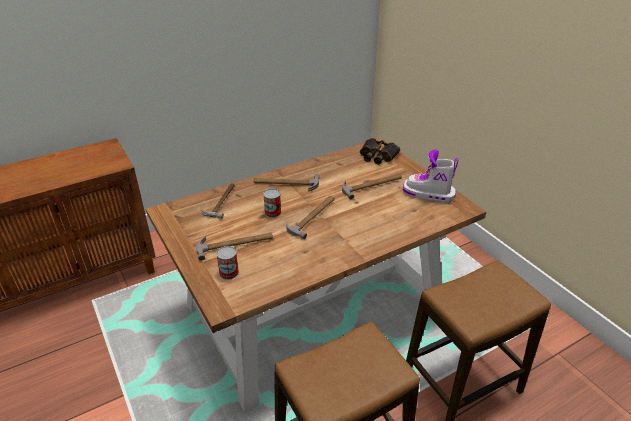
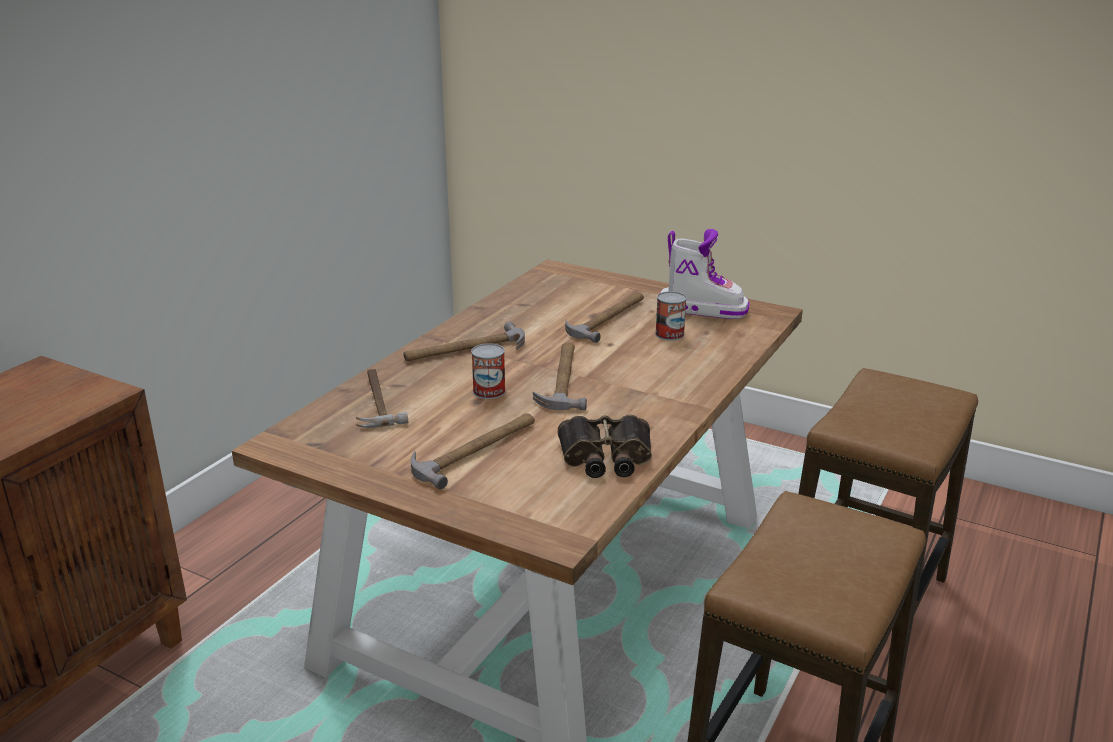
camera: 30 degrees left, 10 degrees down
can [216,246,239,280] -> can moved to [655,291,687,341]
binoculars [360,138,400,164] -> binoculars moved to [558,415,652,478]
boot [403,150,458,202] -> boot turned 150 degrees counterclockwise [660,229,750,319]

